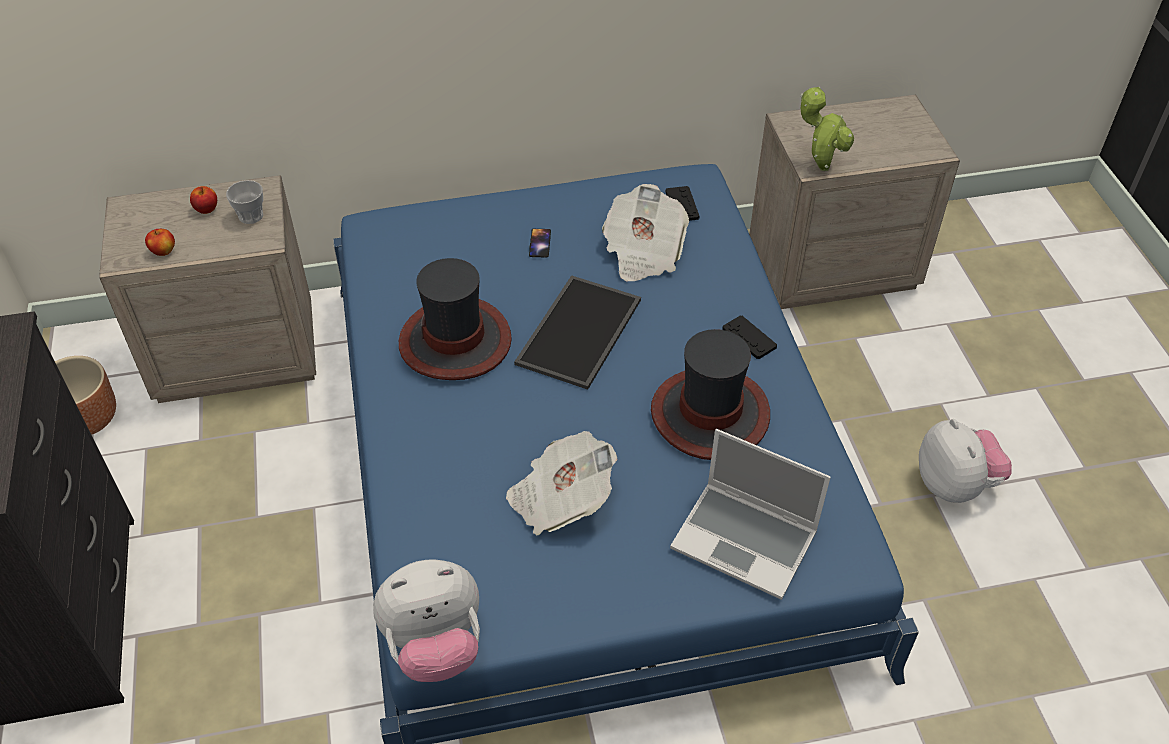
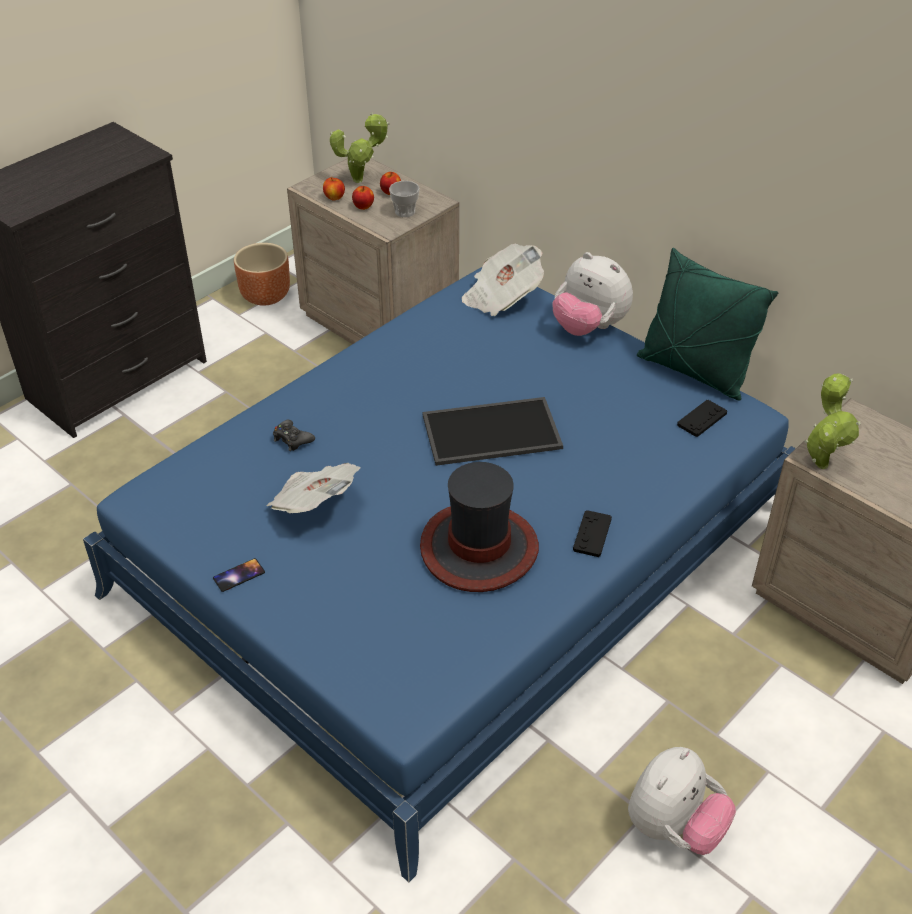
camera: 55 degrees right, 5 degrees down
plush toy [373,559,480,682] -> plush toy moved to [553,252,633,336]
hat [399,258,512,380] -> none
phone [529,229,551,258] -> phone moved to [213,558,265,592]
newspaper [602,184,689,282] -> newspaper moved to [462,244,544,316]
laptop [670,429,831,600] -> none
none -> black game controller [273,420,315,451]
none -> potted plant [330,112,390,183]
none -> apple [352,186,374,210]
none -> green pillow [637,248,778,401]

